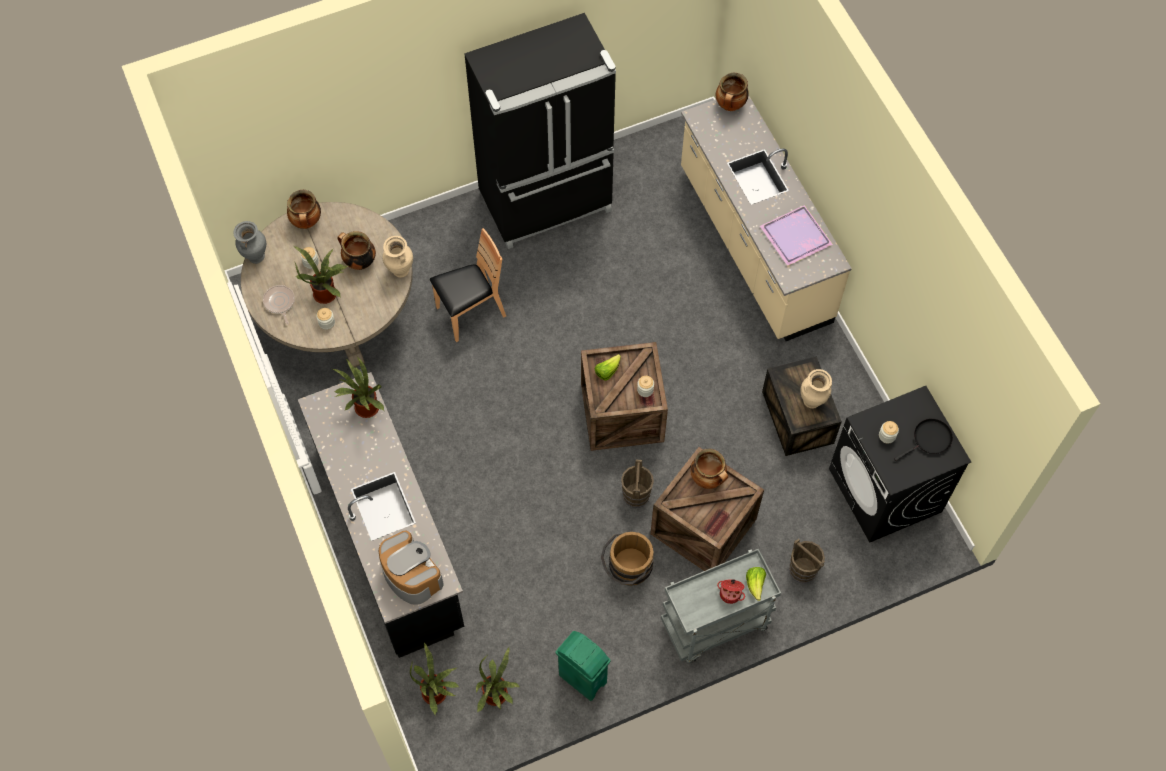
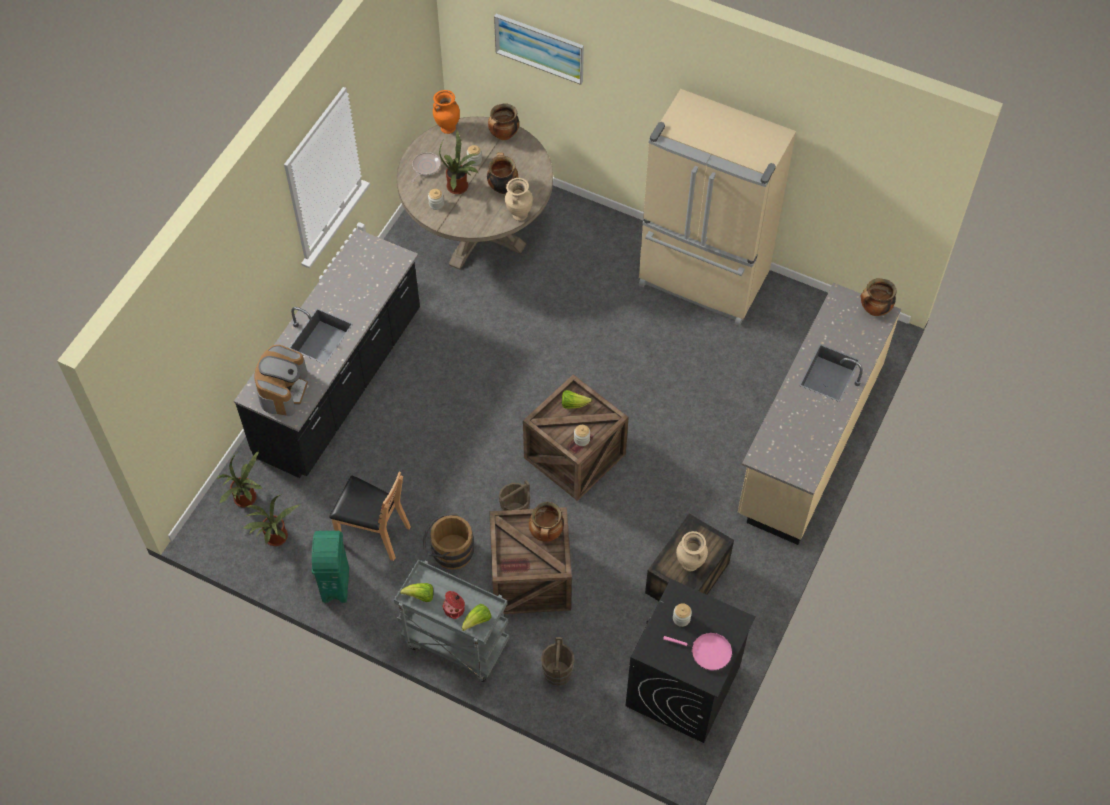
camera: 50 degrees right, 5 degrees down
grey vase [233,221,266,264] -> orange vase [433,90,460,134]
potted plant [332,356,384,418] -> none
brown chair [430,228,506,342] -> brown chair moved to [329,471,411,561]
black fridge [464,13,616,249] -> beige fridge [639,89,796,326]
purple tray [760,205,833,266] -> none
black frying pan [894,418,953,461] -> pink frying pan [663,633,732,671]
none -> lettuce [400,583,433,602]
none -> picture [494,14,584,85]

